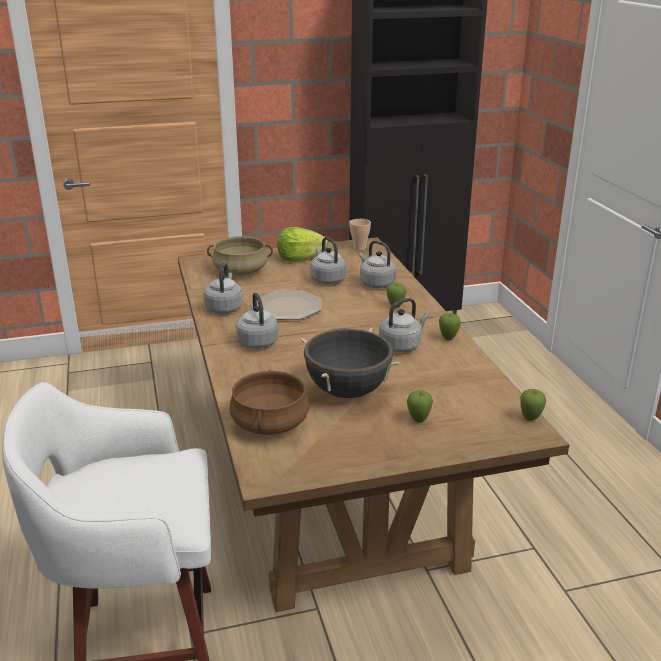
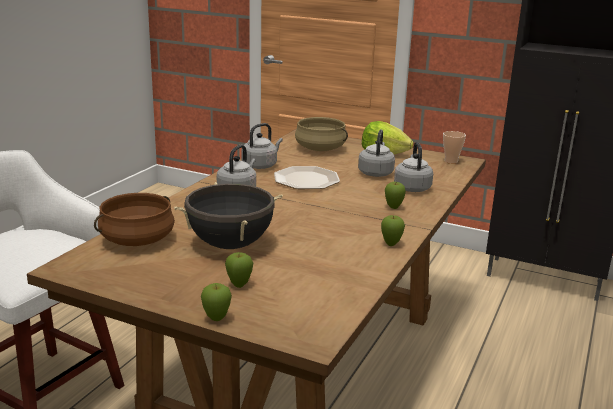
camera: 40 degrees right, 5 degrees down
grey kettle [379,298,429,352] -> none
apple [520,389,546,421] -> apple moved to [201,283,232,321]

